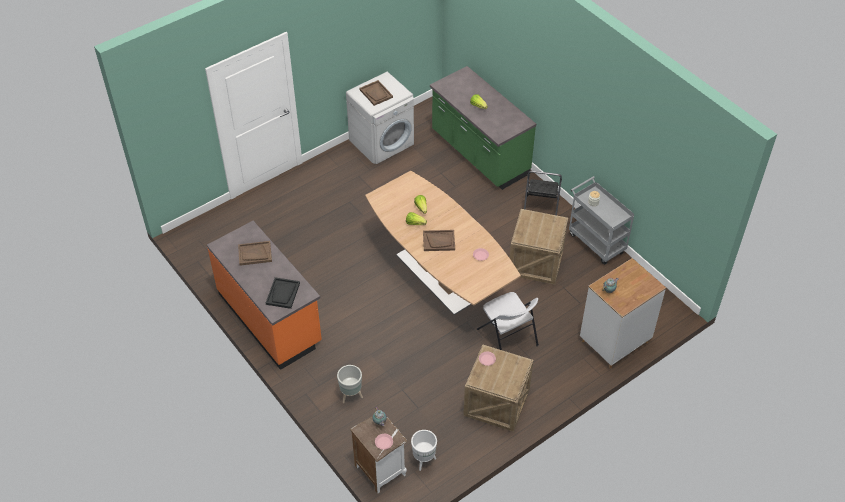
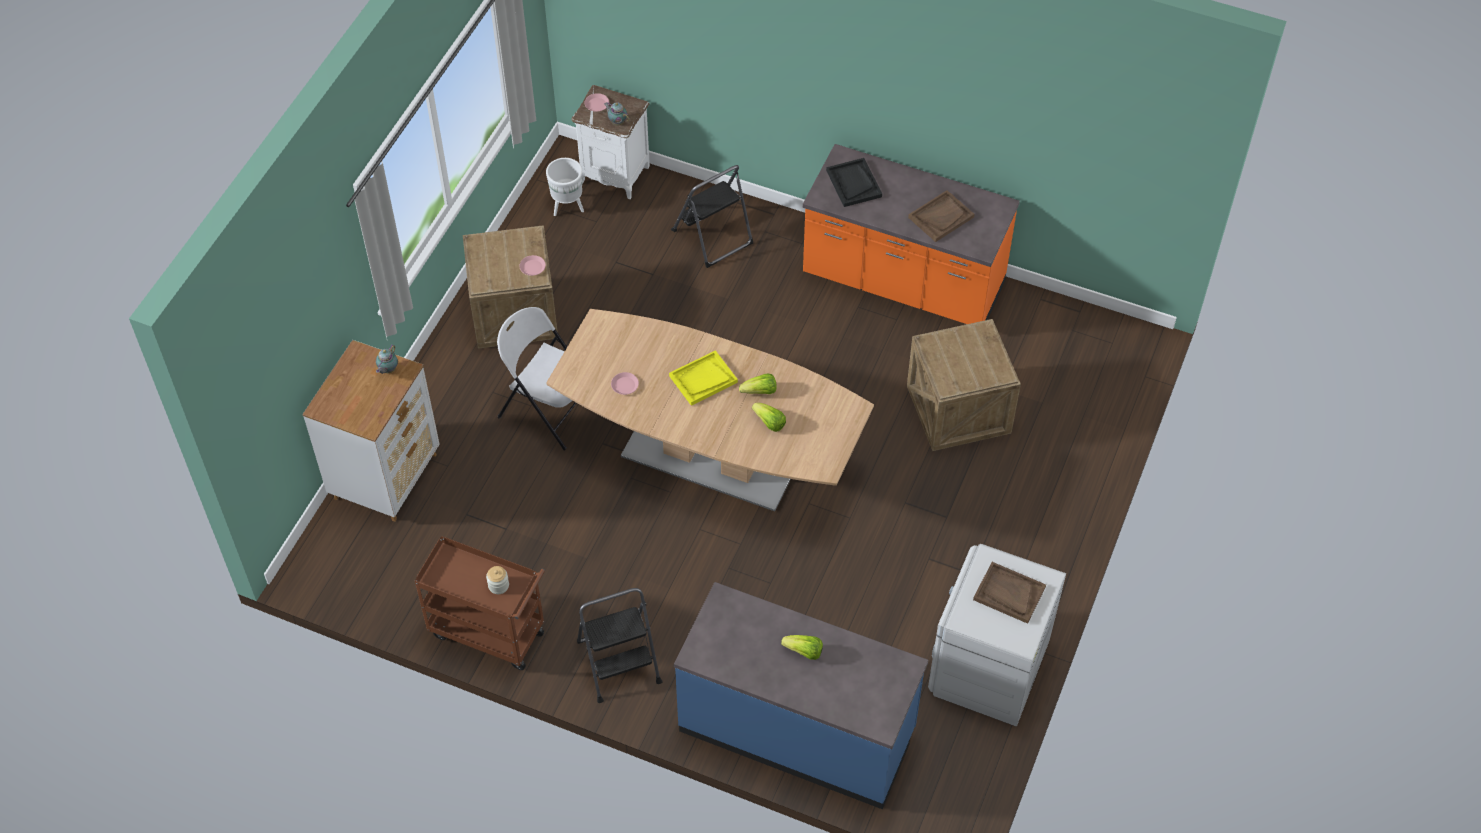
camera: 150 degrees right, 5 degrees up
grey planter [337,365,363,403] -> black step ladder [671,165,753,268]
brown tray [423,230,455,251] -> yellow tray [669,350,738,406]
green counter [430,66,536,190] -> blue counter [674,582,928,809]
crate [510,209,568,285] -> crate moved to [907,319,1021,451]
grey cart [569,176,634,265] -> brown cart [415,536,545,670]

